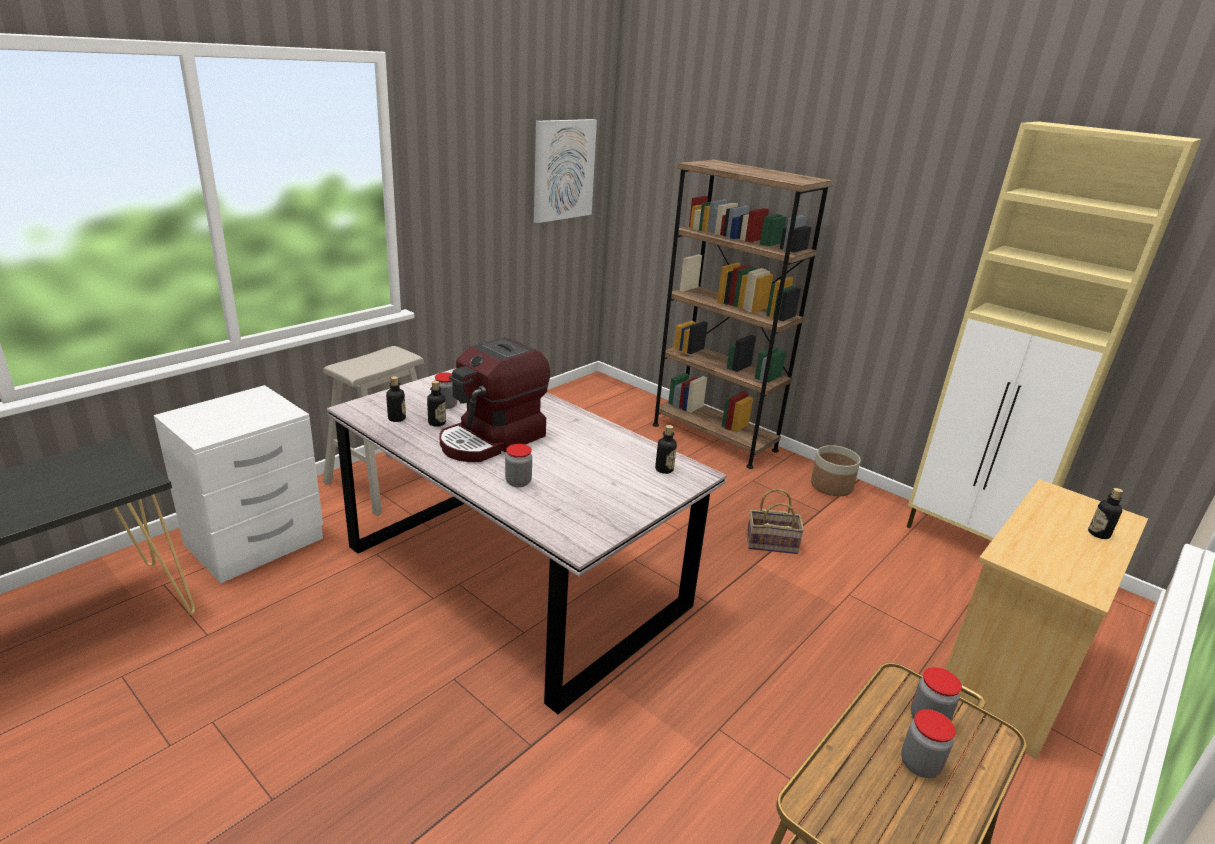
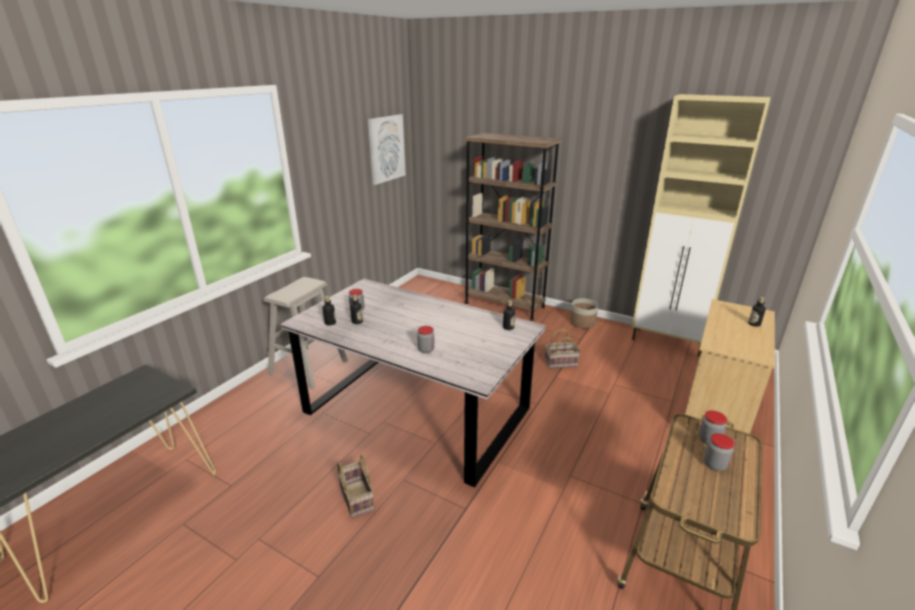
camera: 10 degrees left, 0 degrees up
white nightstand [154,385,323,583] -> none
coffee machine [439,337,550,462] -> none
none -> basket [337,455,374,518]

